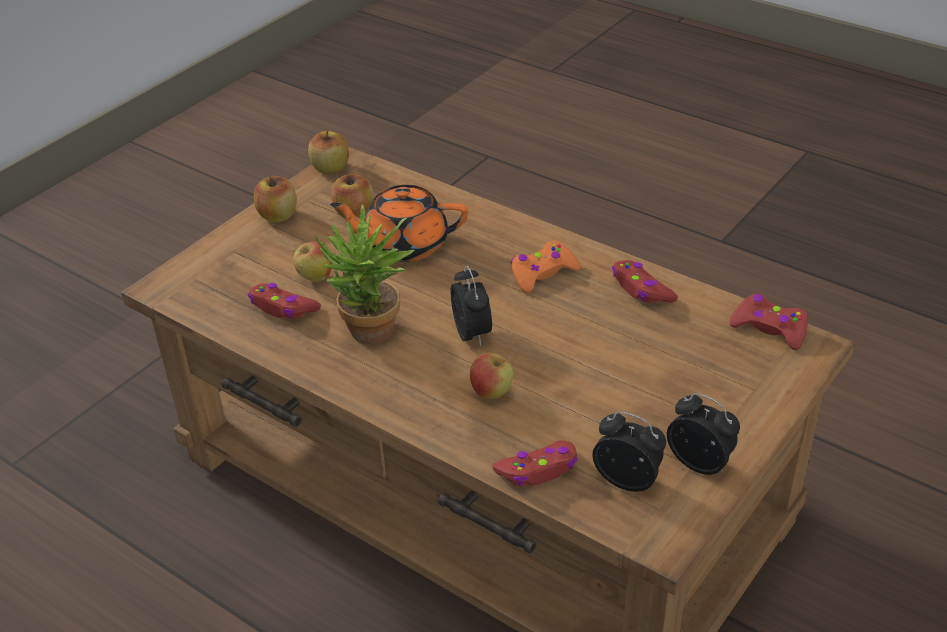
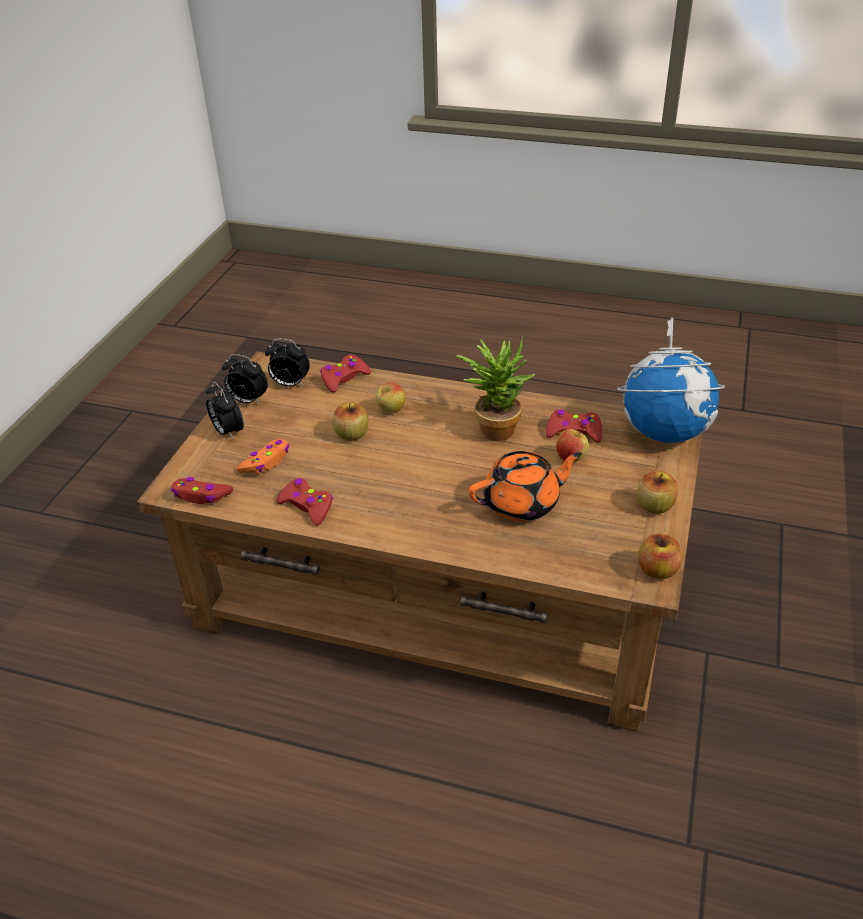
camera: 160 degrees right, 0 degrees up
apple [331,174,374,219] -> apple moved to [332,402,368,441]
alarm clock [451,266,492,346] -> alarm clock moved to [206,382,244,440]
orange game controller [511,241,581,293] -> orange game controller moved to [236,439,289,474]
none -> globe [617,318,725,443]

